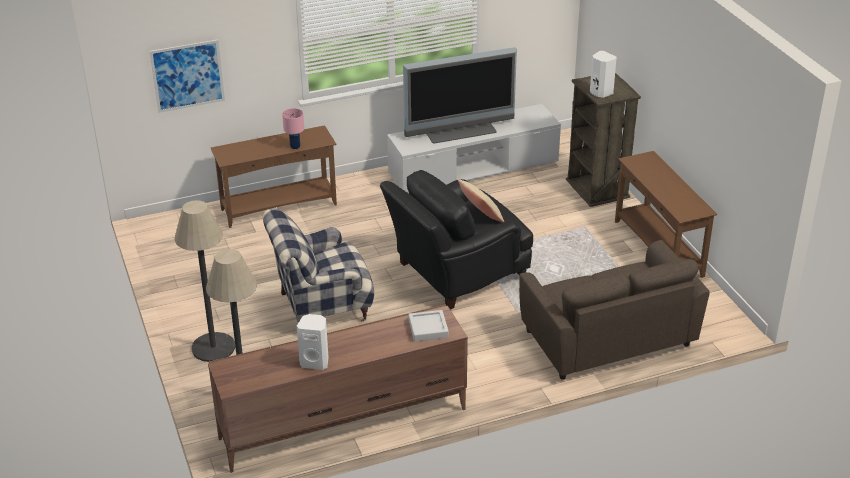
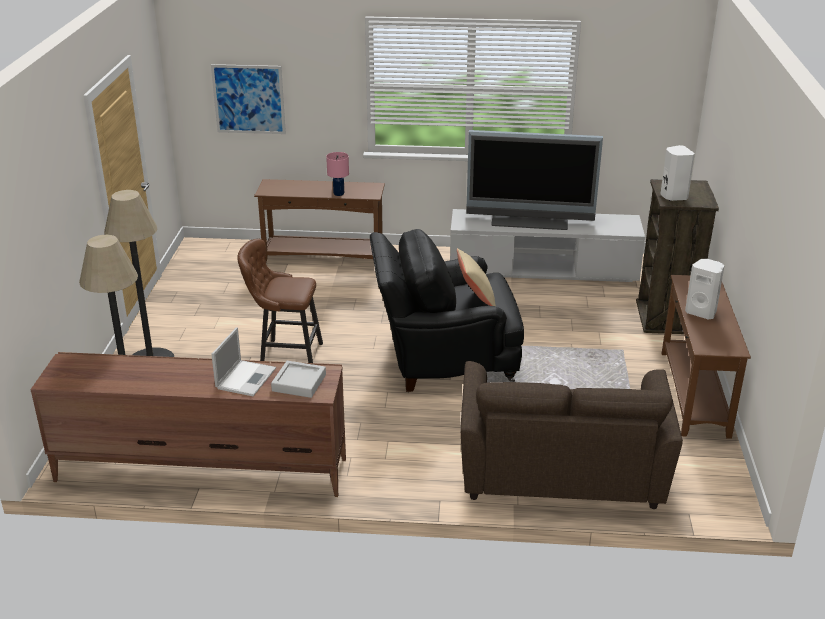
camera: 25 degrees right, 5 degrees down
armchair [262,208,374,323] -> brown stool [237,239,323,363]
white speaker [297,314,328,370] -> white speaker moved to [685,259,725,320]
none -> laptop [211,327,276,396]

